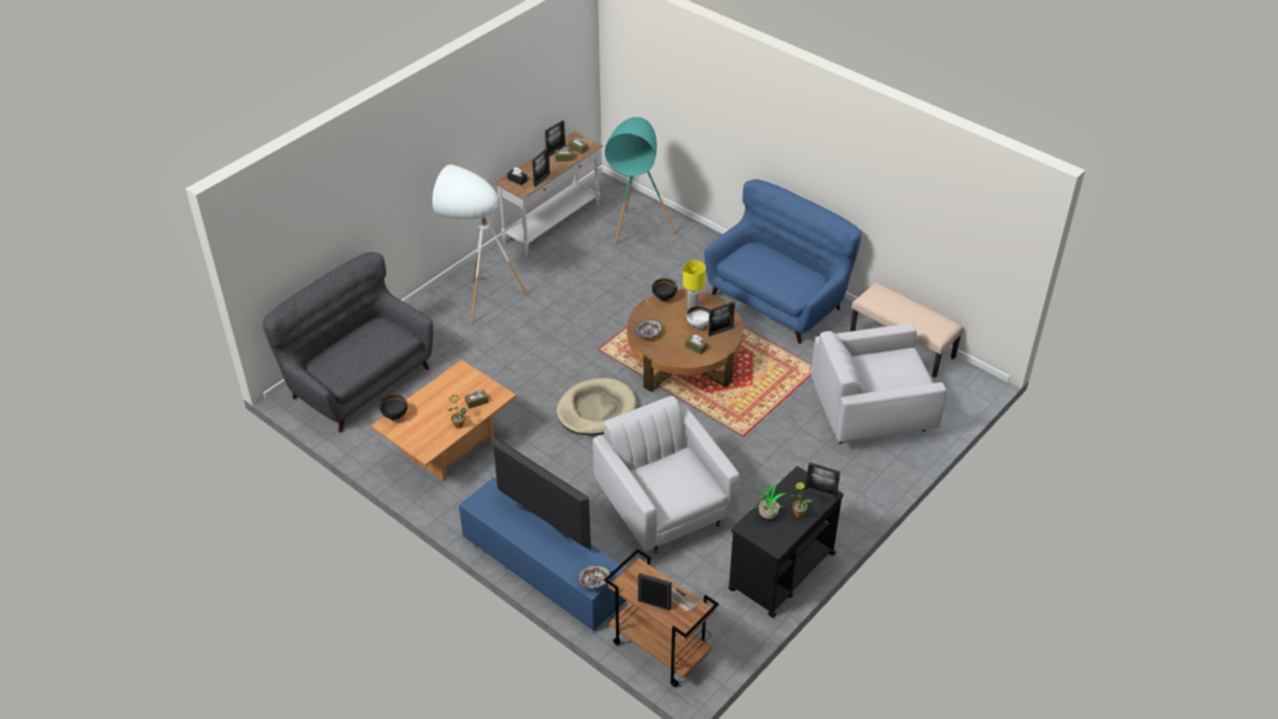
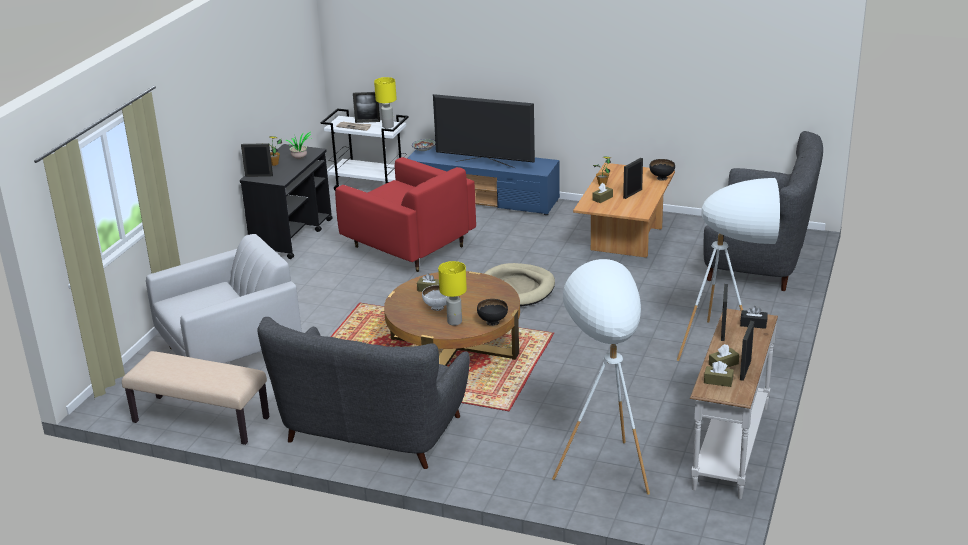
camera: 160 degrees right, 15 degrees down
white armchair [593,396,740,553] -> red armchair [335,157,476,272]
brown cart [604,549,719,687] -> white cart [321,108,408,190]
turquoise floor lamp [605,117,677,246] -> white floor lamp [552,259,650,495]
bowl [636,320,662,338] -> none
blue sofa [704,179,861,344] -> grey sofa [257,317,470,469]
picture frame [708,301,735,337] -> picture frame moved to [623,158,643,199]
none -> yellow table lamp [374,77,397,128]

